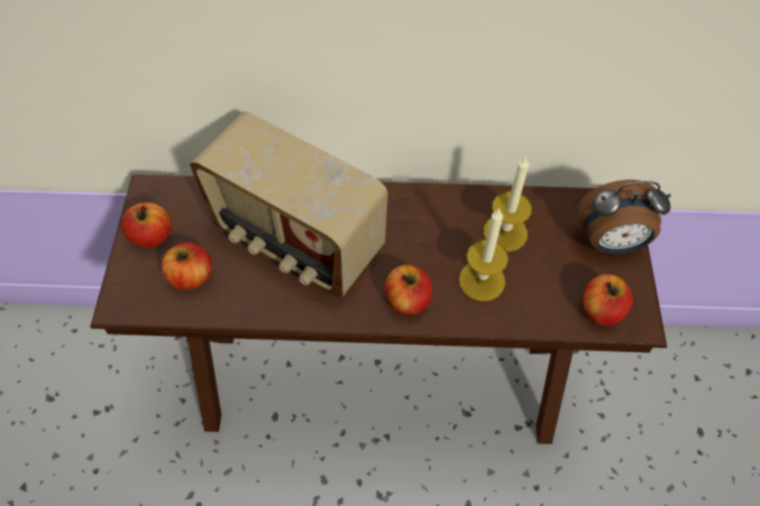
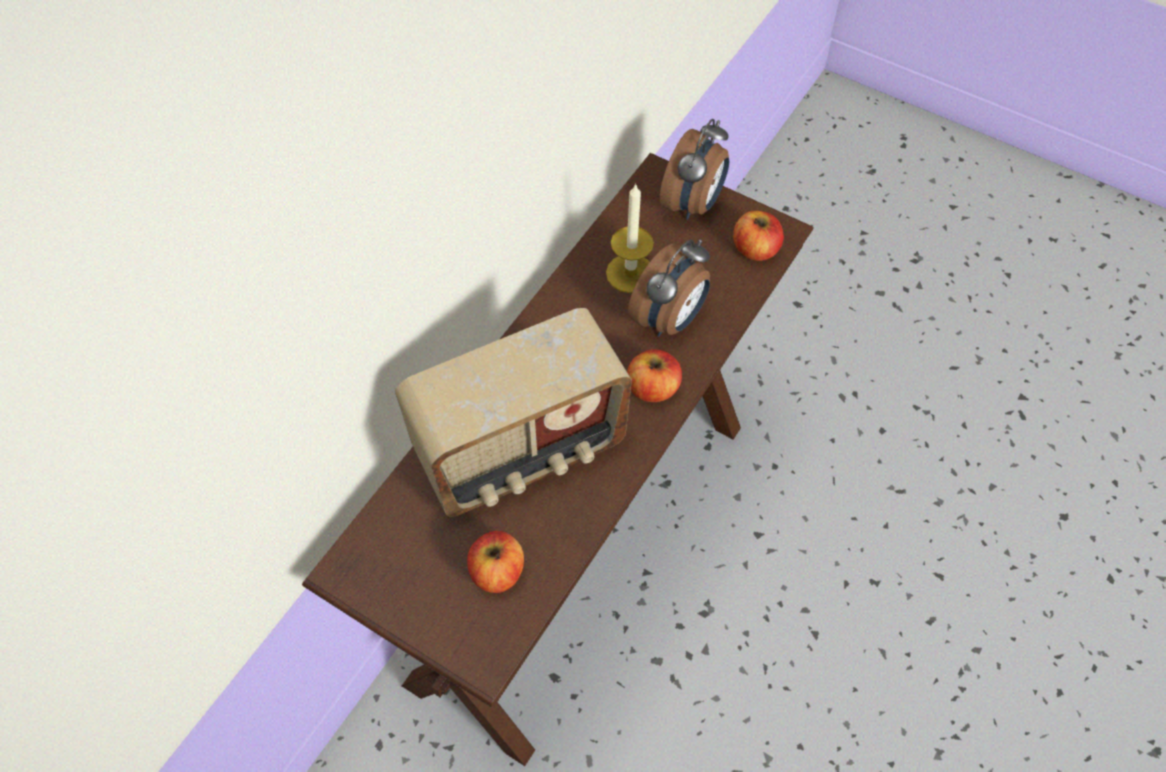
camera: 60 degrees left, 0 degrees up
apple [121,202,171,248] -> none
candle [459,208,509,301] -> alarm clock [628,239,710,336]

